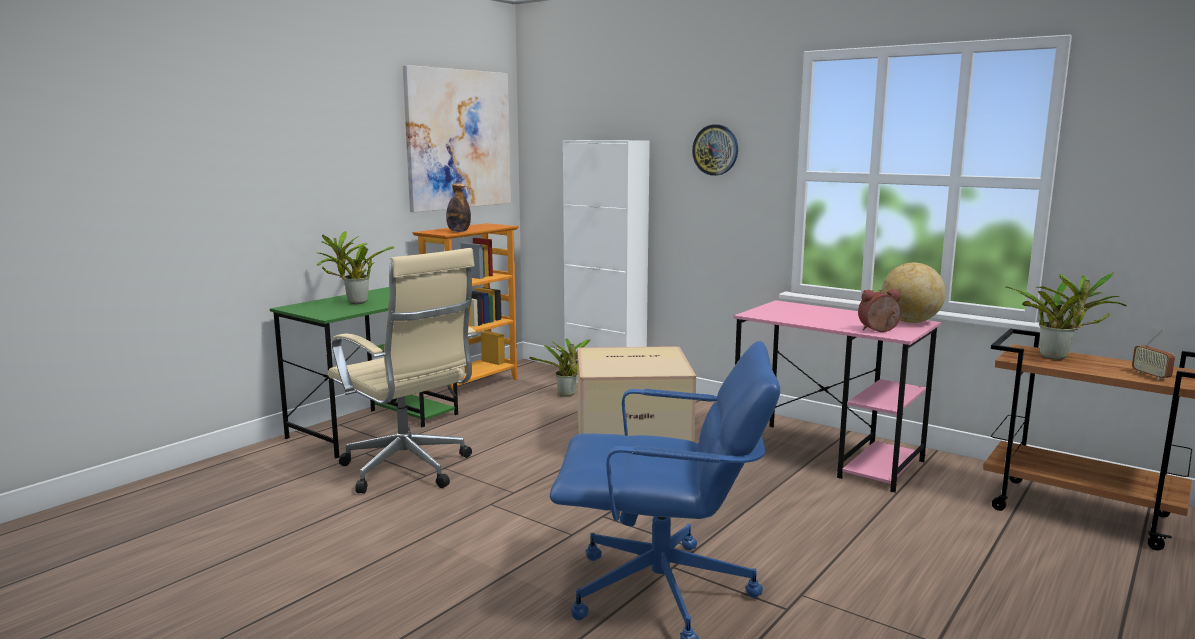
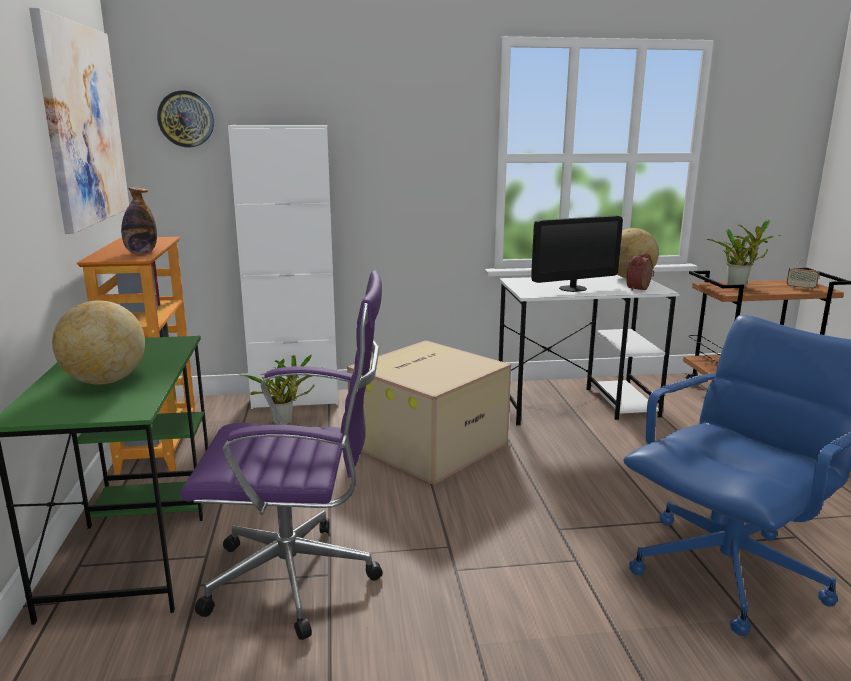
camera: 45 degrees left, 5 degrees up
potted plant [316,231,395,304] -> globe [52,300,145,385]
beige office chair [328,248,477,494] -> purple office chair [180,270,383,640]
wall clock [692,124,738,176] -> wall clock moved to [157,90,214,147]
pink desk [734,300,941,493] -> white desk [499,275,680,425]
none -> monitor [531,215,623,292]

